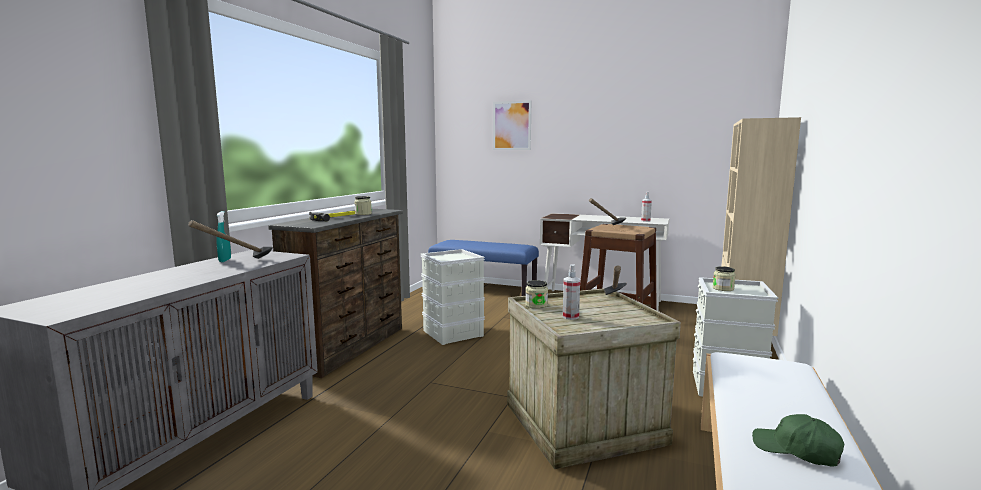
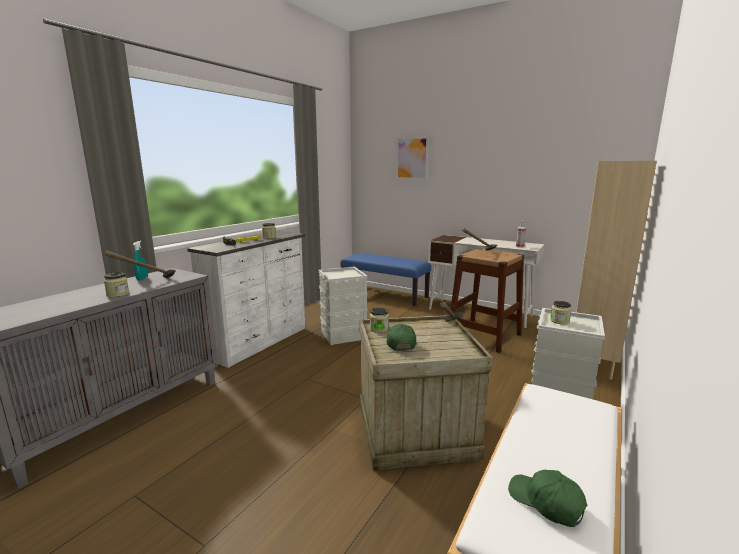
camera: 10 degrees right, 5 degrees up
brown dresser [268,209,403,378] -> white dresser [187,231,305,368]
spray bottle [563,264,580,320] -> green cap [387,324,416,351]
none -> jar [104,272,129,298]

